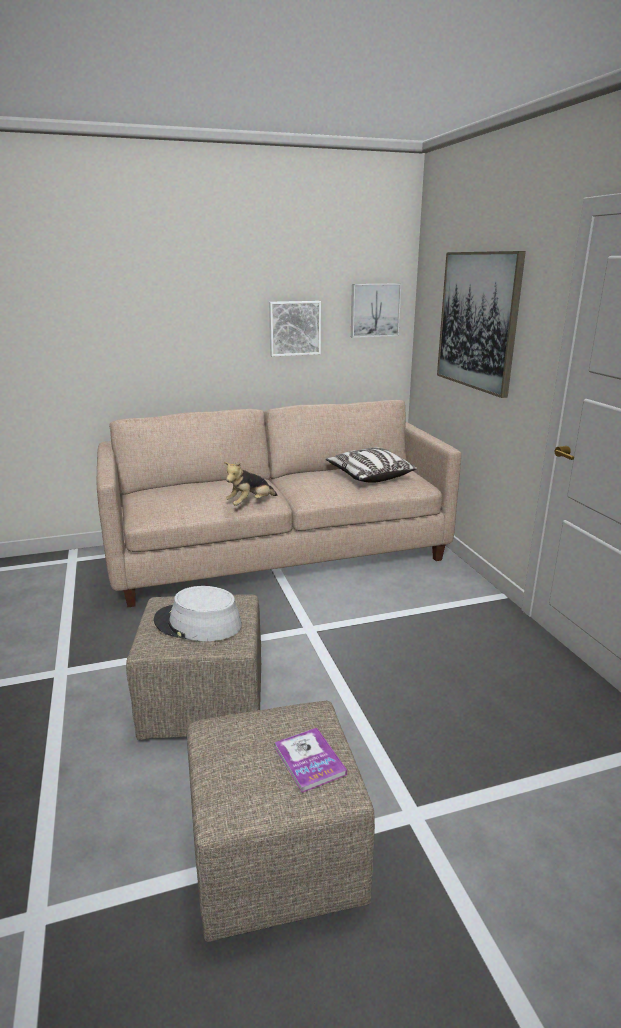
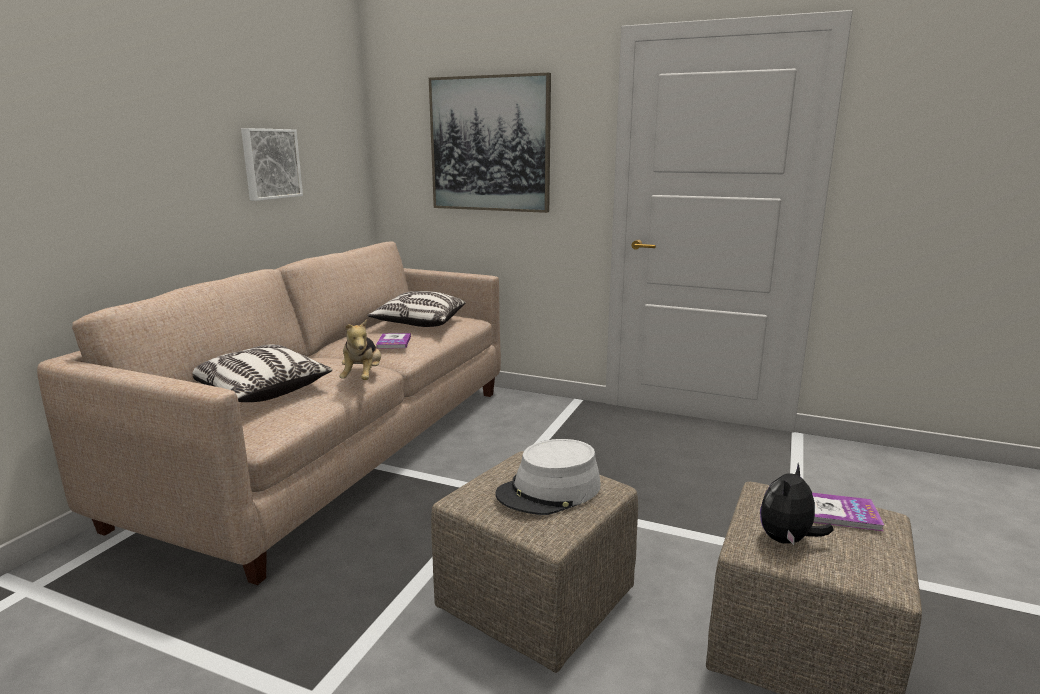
camera: 50 degrees left, 5 degrees down
picture [351,283,401,338] -> none
none -> pillow [192,345,332,402]
none -> book [376,333,411,349]
none -> plush toy [760,463,834,545]

